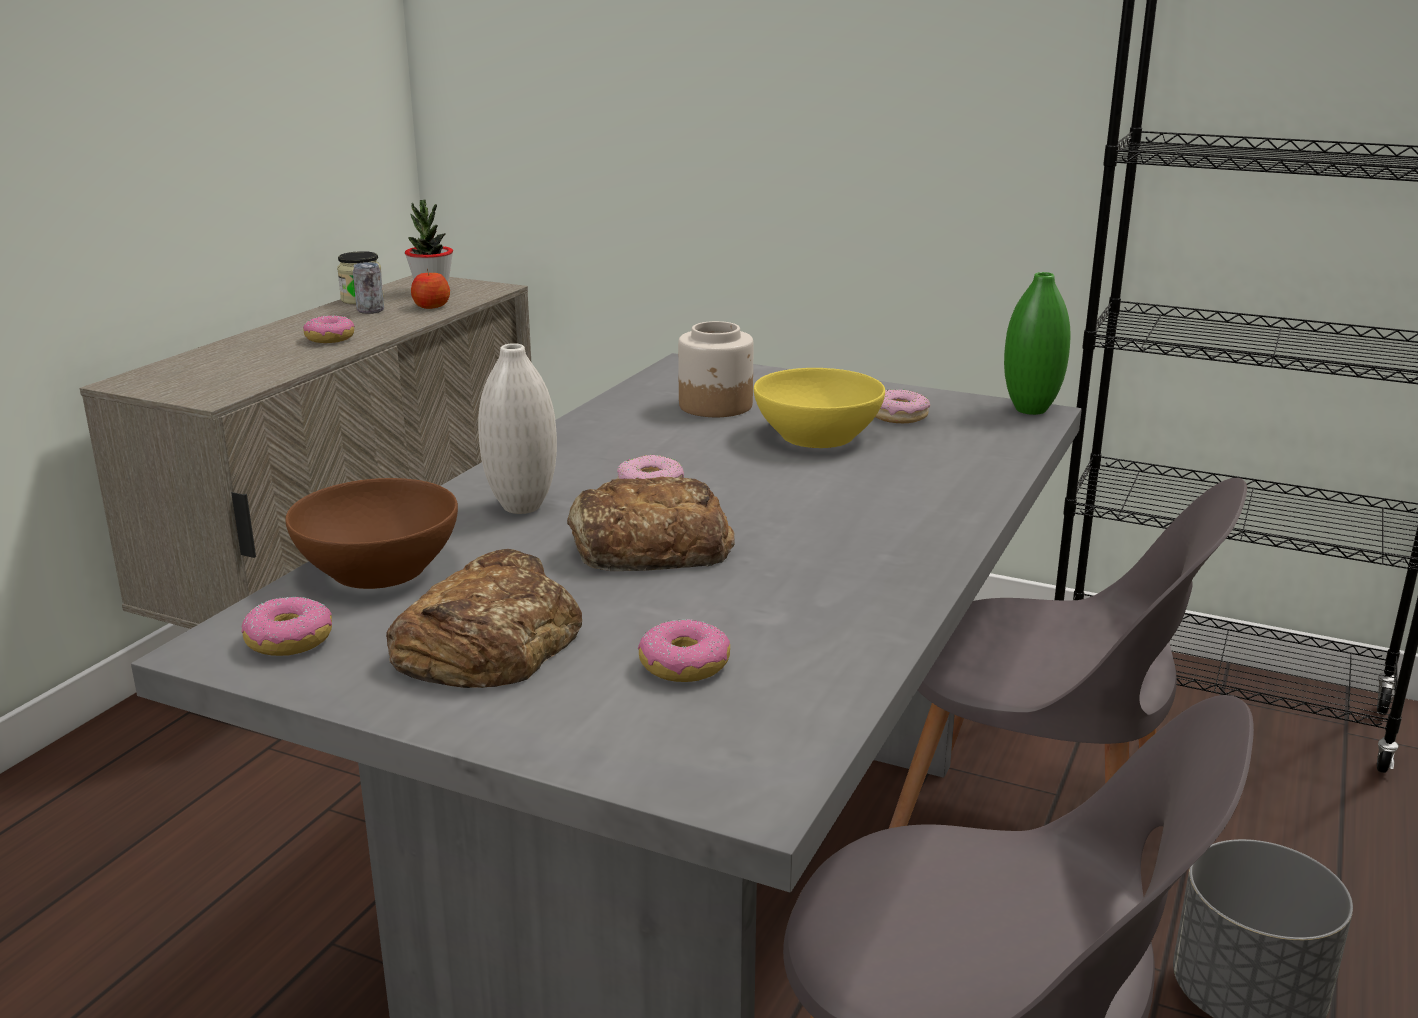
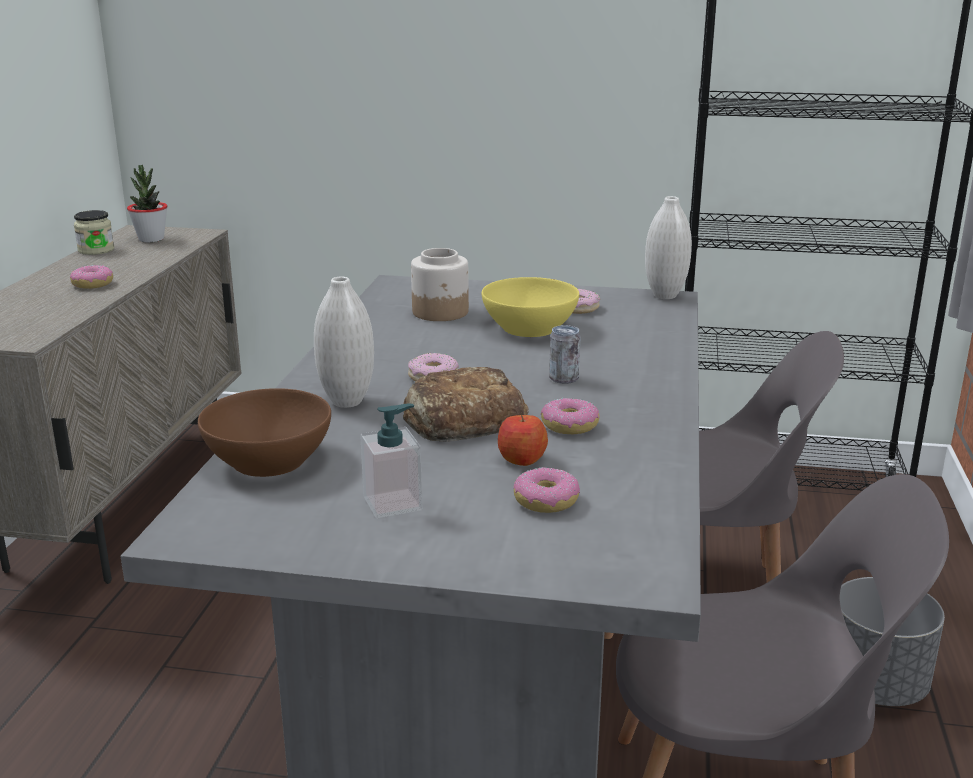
camera: 15 degrees left, 0 degrees up
donut [241,596,332,656] -> donut moved to [541,398,600,434]
can [353,262,384,314] -> can moved to [549,325,580,384]
bread [386,549,582,688] -> soap dispenser [360,404,422,518]
apple [411,269,450,309] -> apple moved to [498,412,548,466]
green vase [1004,272,1071,415] -> white vase [645,196,692,299]

